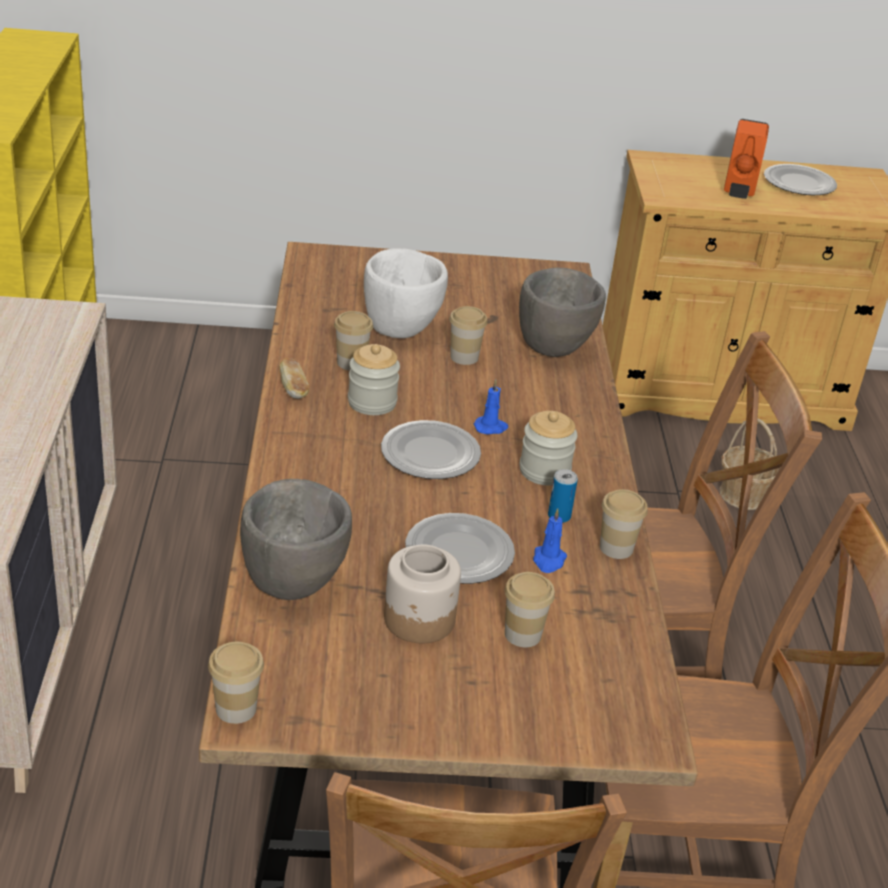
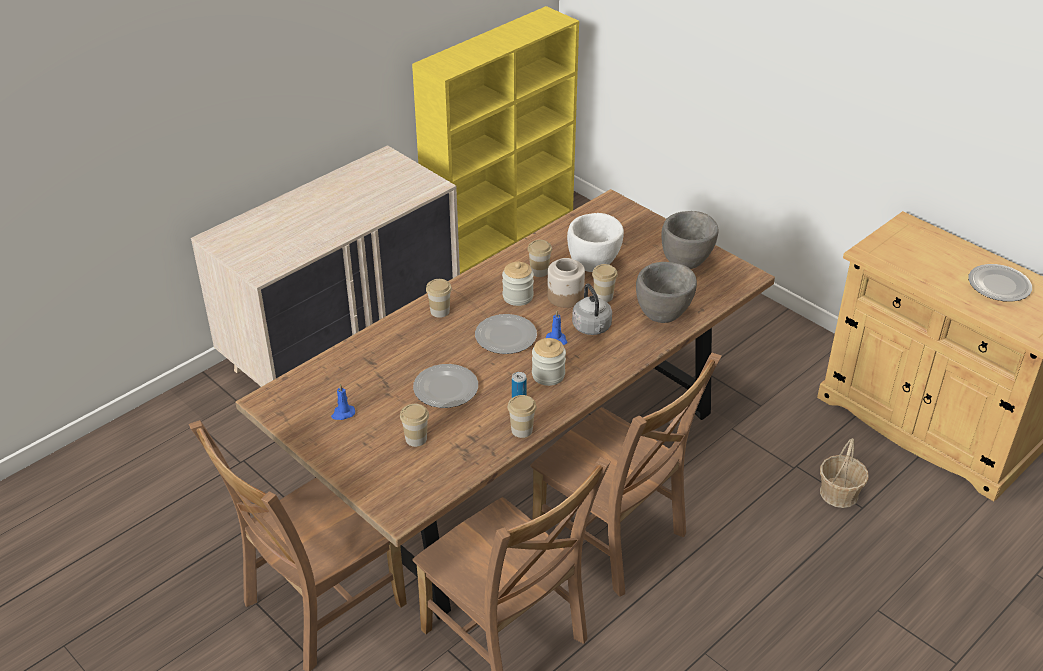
camera: 50 degrees right, 5 degrees up
cup [208,642,264,724] -> cup moved to [426,279,452,318]
grey bowl [240,479,352,600] -> grey bowl moved to [661,211,719,269]
bread [280,358,309,399] -> none
jar [384,544,461,643] -> jar moved to [547,258,585,308]
blue candle [533,508,567,573] -> blue candle moved to [331,384,355,420]
orange soap dispenser [724,119,769,199] -> none
none -> grey kettle [572,284,612,335]

